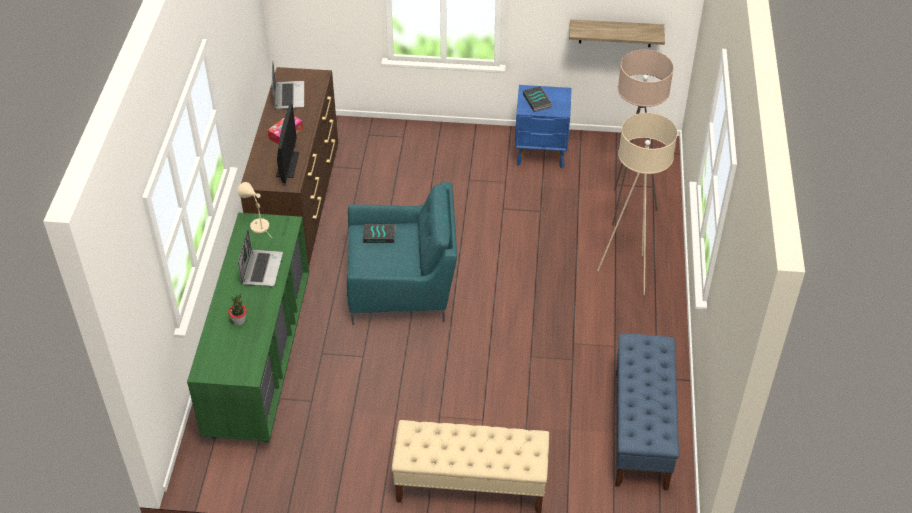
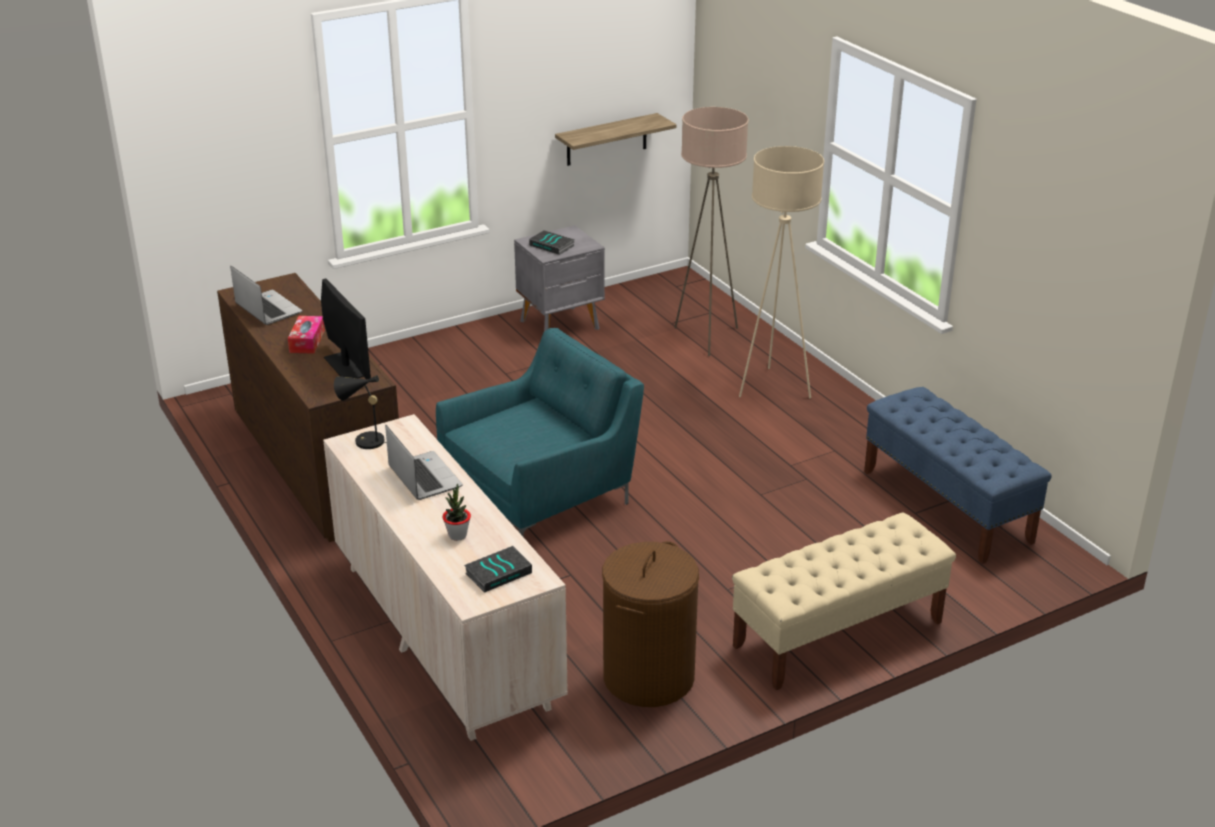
camera: 35 degrees left, 15 degrees down
green dresser [187,212,309,443] -> beige dresser [323,414,568,741]
beige table lamp [238,182,269,233] -> black table lamp [334,375,387,449]
book [363,224,396,243] -> book moved to [464,546,532,593]
blue nightstand [515,85,572,169] -> grey nightstand [514,225,605,332]
none -> brown laundry basket [602,541,699,707]

